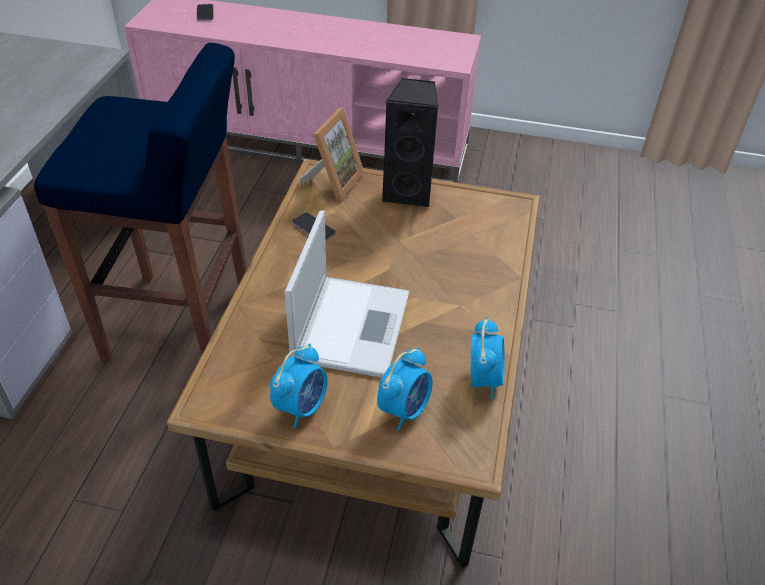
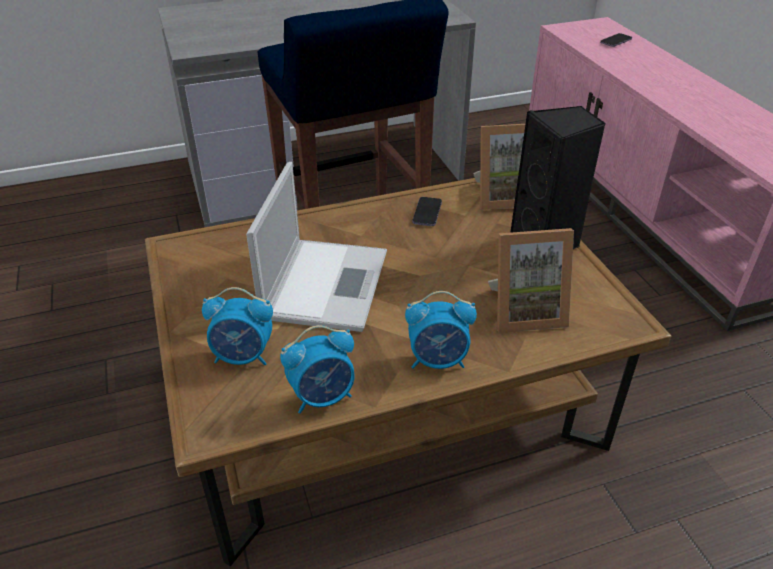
camera: 60 degrees right, 5 degrees down
alarm clock [270,344,327,428] -> alarm clock moved to [405,291,477,369]
laptop [285,210,410,378] -> laptop turned 60 degrees counterclockwise [246,162,387,332]
none -> picture frame [488,228,574,333]

